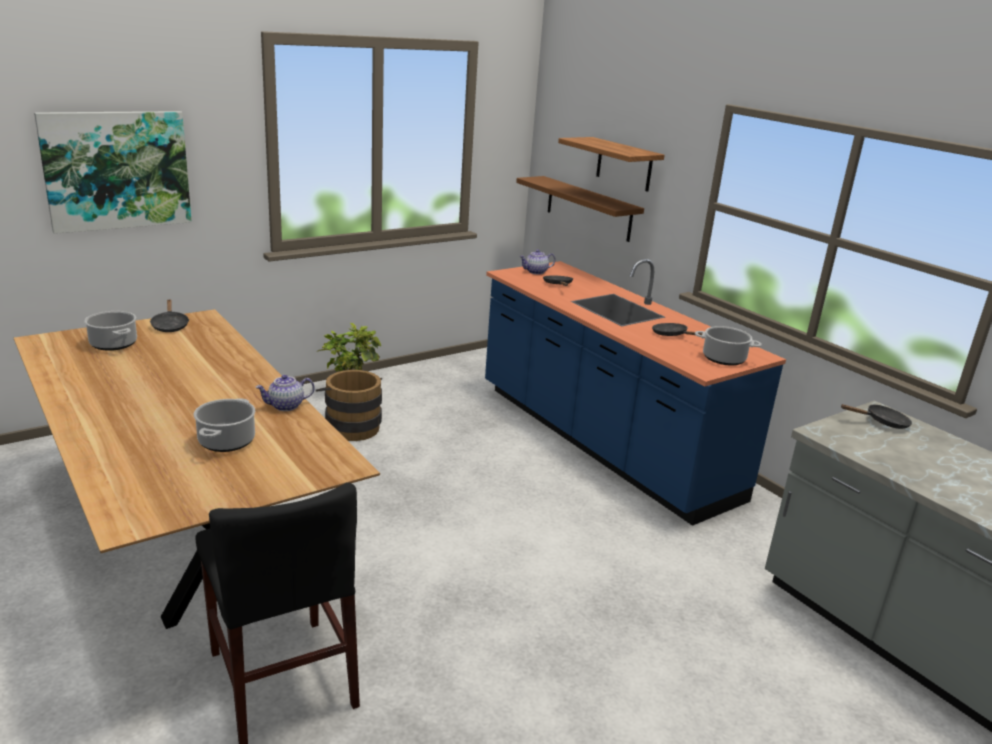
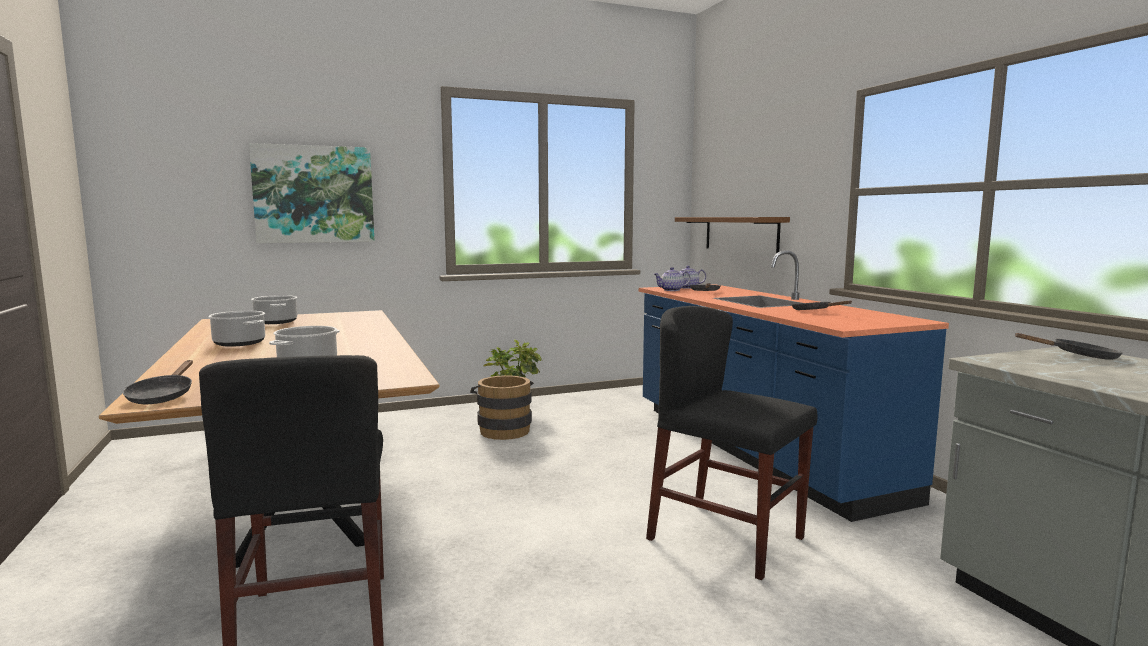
camera: 15 degrees right, 15 degrees down
black frying pan [149,299,189,332] -> black frying pan moved to [123,360,193,404]
teapot [255,374,315,411] -> teapot moved to [654,267,691,291]
shelf [558,137,664,192] -> none
cooking pot [695,326,762,365] -> cooking pot moved to [208,311,265,347]
none -> black chair [646,306,818,580]

